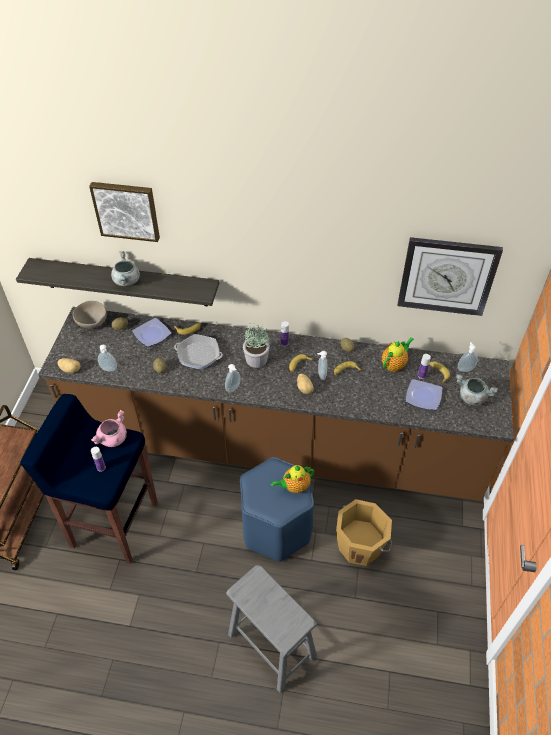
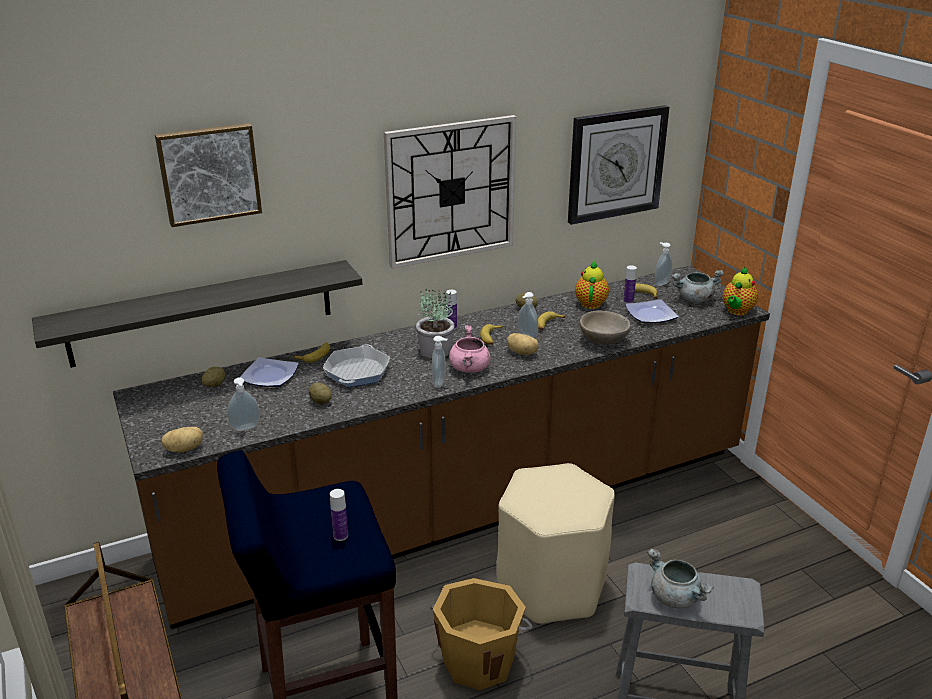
camera: 35 degrees left, 20 degrees down
beige bowl [73,301,107,329] -> beige bowl moved to [580,310,631,345]
pink cooking pot [91,410,127,447] -> pink cooking pot moved to [449,325,490,373]
grey cooking pot [111,251,140,286] -> grey cooking pot moved to [647,549,714,608]
frying pan [174,334,223,369] -> frying pan turned 60 degrees counterclockwise [323,345,390,387]
blue stool [240,457,314,562] -> beige stool [497,463,615,625]
teapot [271,465,314,493] -> teapot moved to [723,267,758,315]
orange bucket [336,499,392,566] -> orange bucket moved to [430,578,533,690]
none -> wall clock [384,115,516,269]

